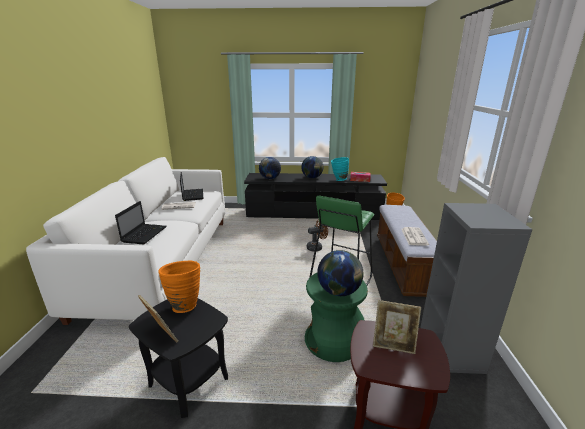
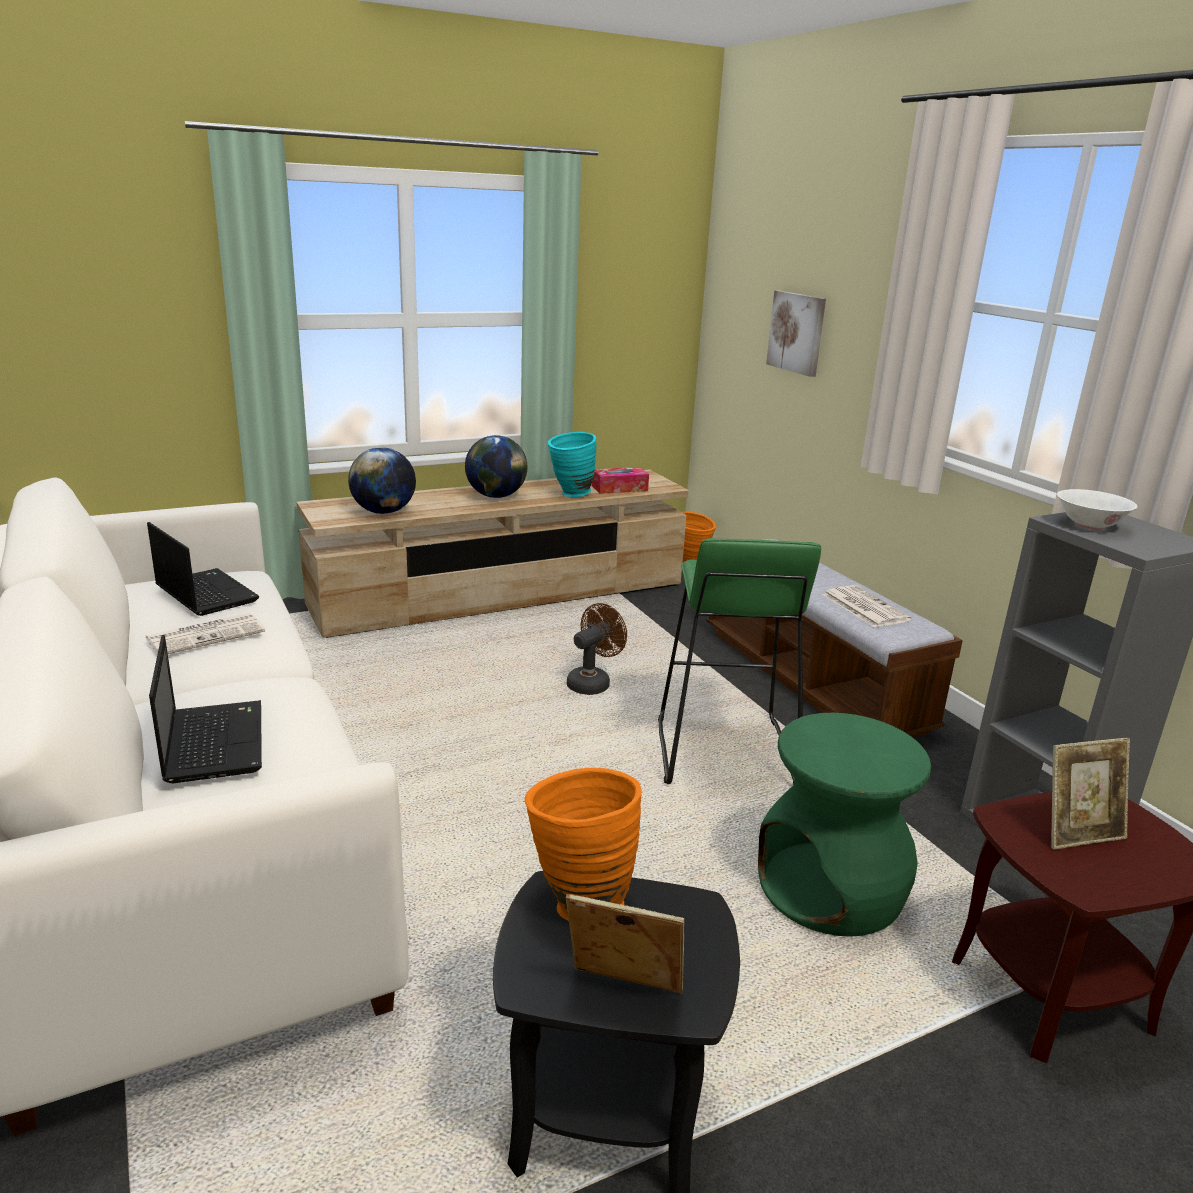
camera: 30 degrees left, 0 degrees up
black tv stand [244,173,387,220] -> beige tv stand [296,469,689,638]
globe [317,250,364,296] -> none
none -> picture [766,291,826,377]
none -> white bowl [1057,489,1137,530]

